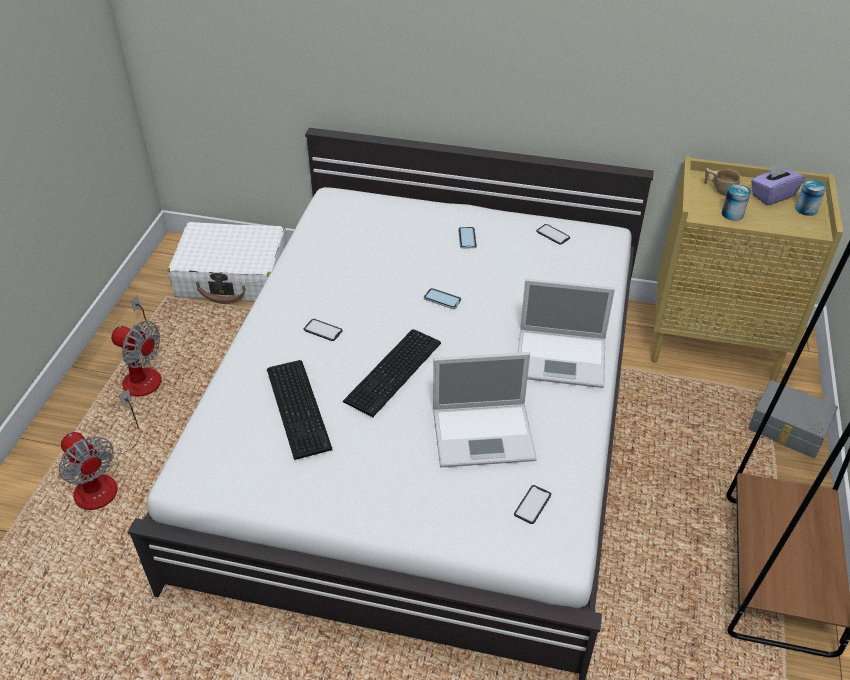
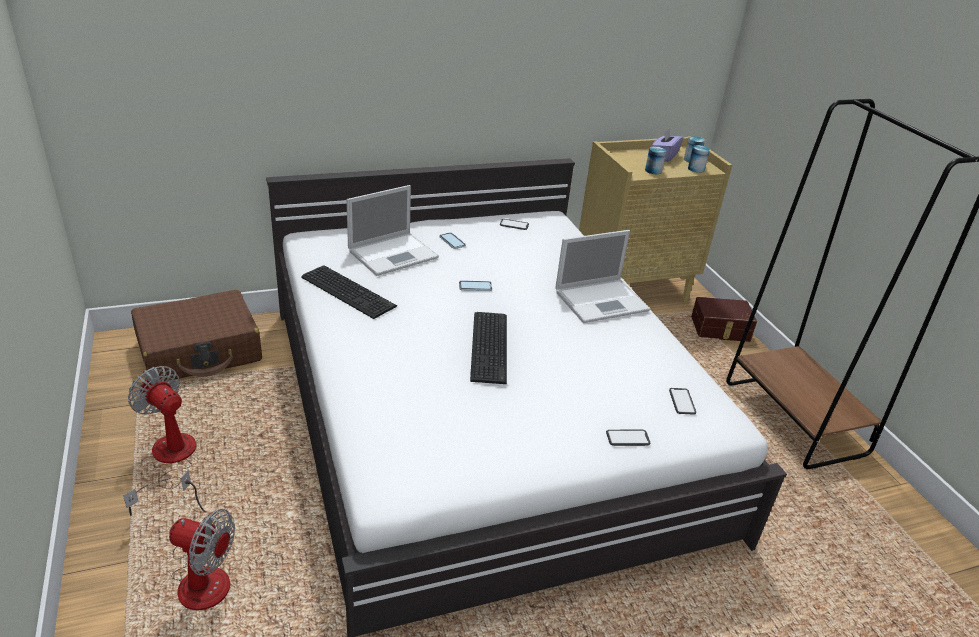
camera: 35 degrees left, 10 degrees down
fan [111,295,161,396] -> fan turned 135 degrees counterclockwise [123,366,196,516]
white suitcase [168,222,287,304] -> brown suitcase [131,290,262,381]
keyboard [267,360,333,460] -> keyboard moved to [301,265,397,319]
phone [304,319,343,341] -> phone moved to [606,430,651,446]
laptop [433,352,537,467] -> laptop moved to [346,185,439,276]
beige cup [704,168,741,196] -> none
grey storage box [748,380,838,458] -> brown storage box [691,297,757,342]
none -> can [688,145,710,173]

